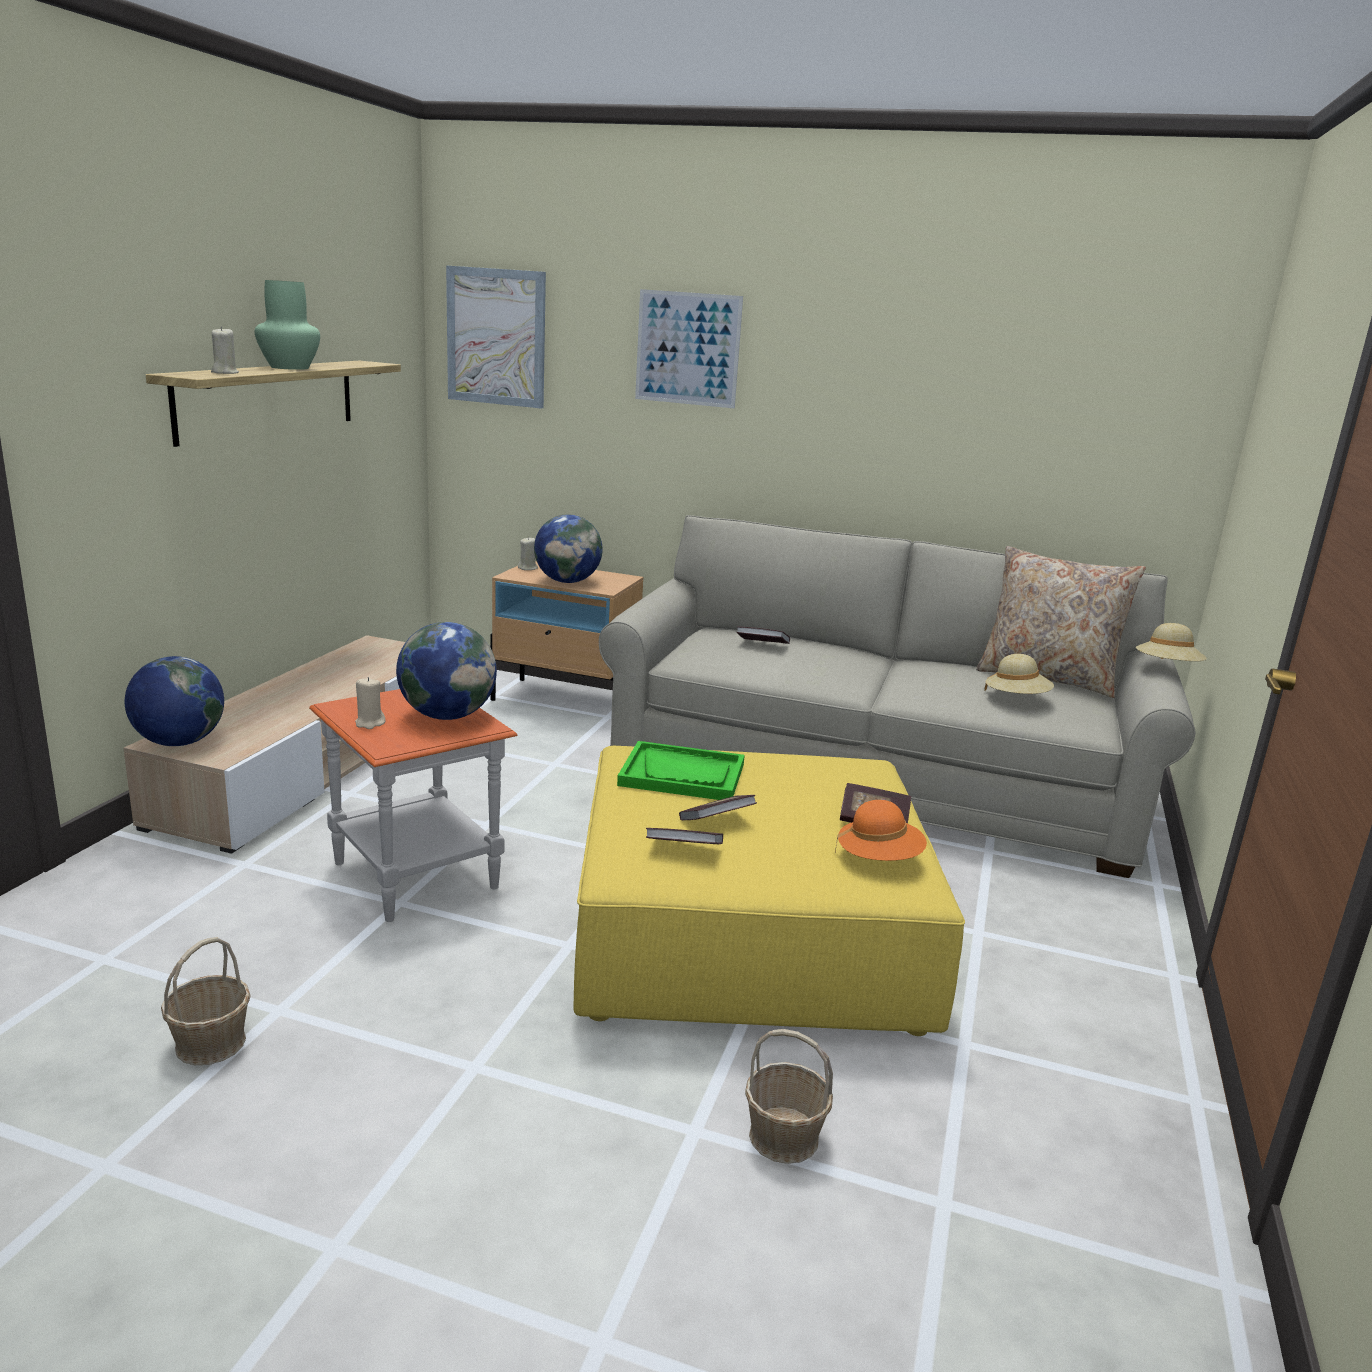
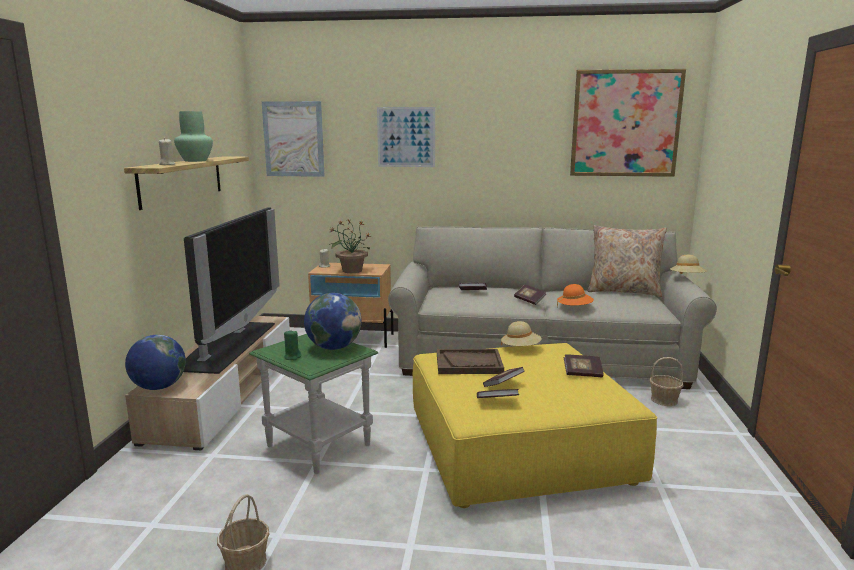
camera: 10 degrees left, 5 degrees down
orange side table [309,689,517,922] -> green side table [249,334,378,474]
beige candle [355,677,386,729] -> green candle [284,331,301,360]
globe [534,514,602,583] -> potted plant [329,220,371,273]
green tray [617,741,745,800] -> brown tray [437,349,504,374]
basket [745,1029,833,1164] -> basket moved to [650,357,683,406]
orange hat [835,800,927,861] -> orange hat moved to [557,284,594,308]
beige hat [985,654,1054,694] -> beige hat moved to [501,321,542,346]
none -> television [183,208,280,374]
none -> book [514,285,546,305]
none -> picture [570,69,686,177]

